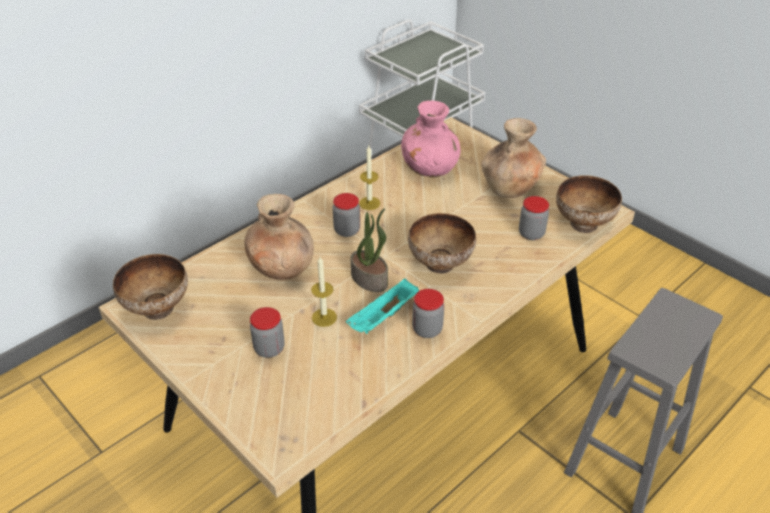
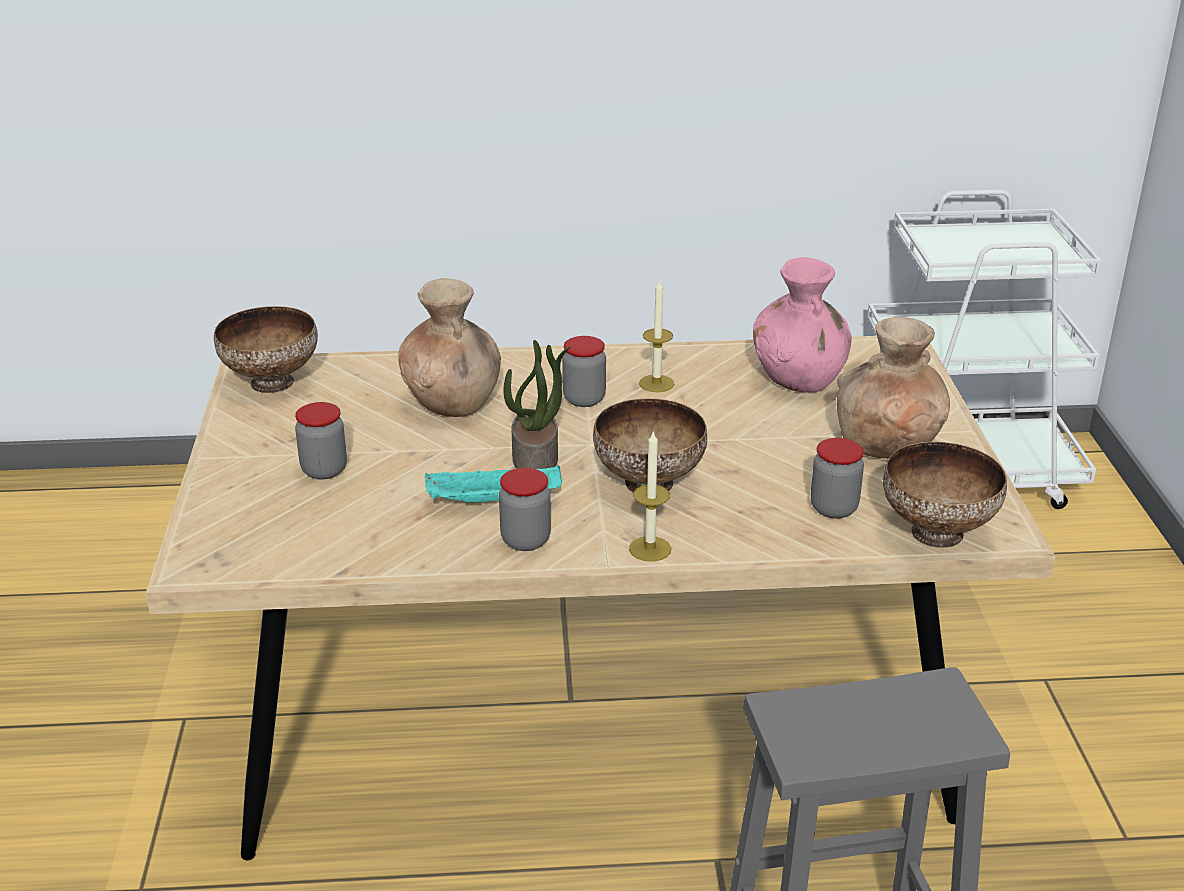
camera: 40 degrees right, 10 degrees down
candle [311,257,337,327] -> candle moved to [629,430,671,562]

